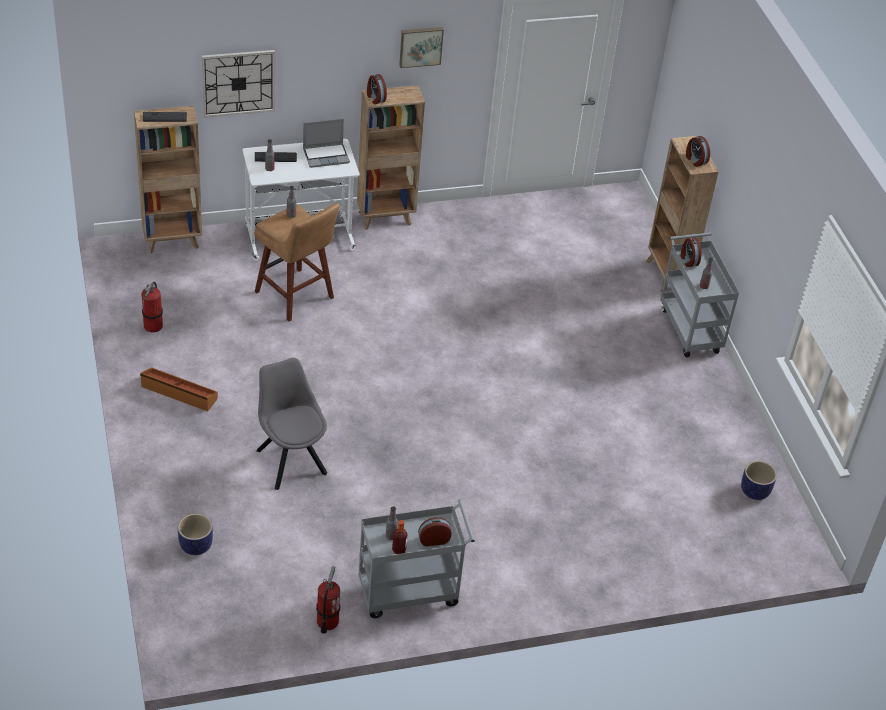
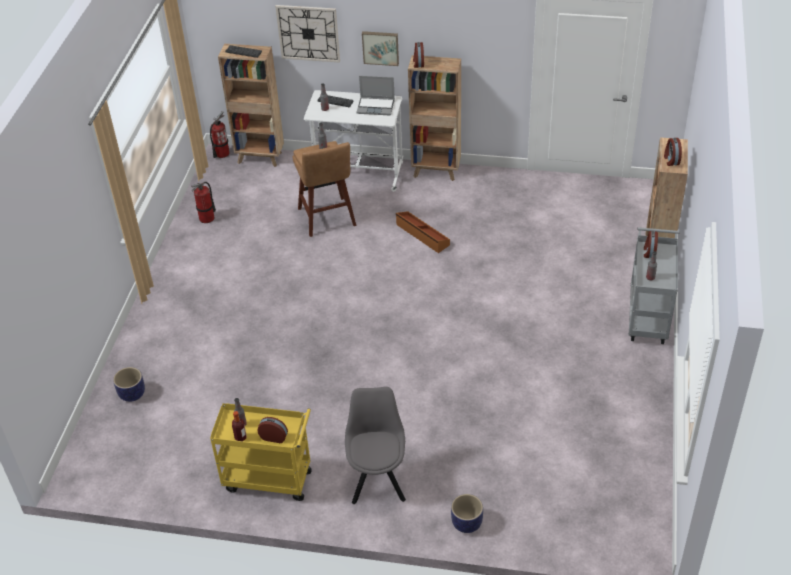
camera: 30 degrees right, 0 degrees up
brown storage box [140,367,218,411] -> brown storage box moved to [396,211,450,253]
grey chair [257,358,327,490] -> grey chair moved to [345,387,406,505]
fire extinguisher [316,566,340,634] -> fire extinguisher moved to [210,111,230,158]
grey cart [359,500,475,618] -> yellow cart [210,403,312,501]
picture [399,27,444,68] -> picture moved to [362,31,399,66]
planter [741,461,777,500] -> planter moved to [451,494,483,533]

